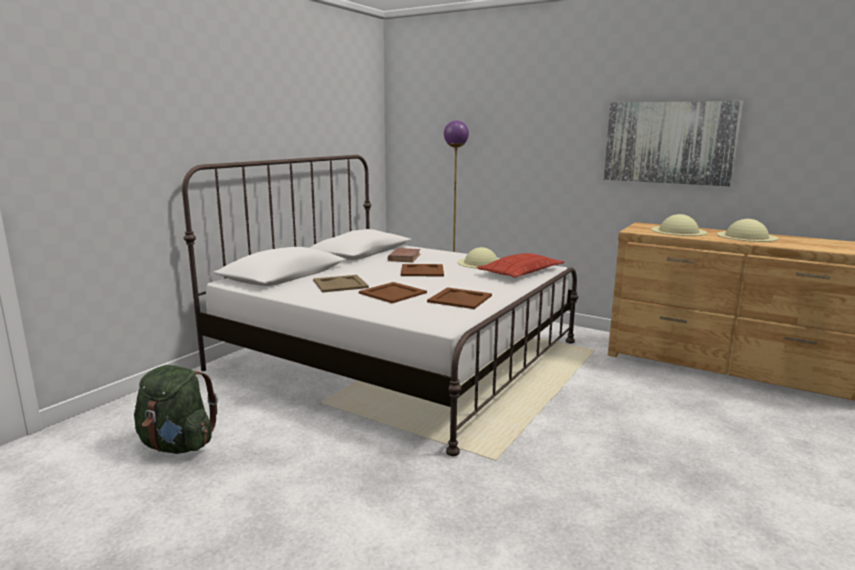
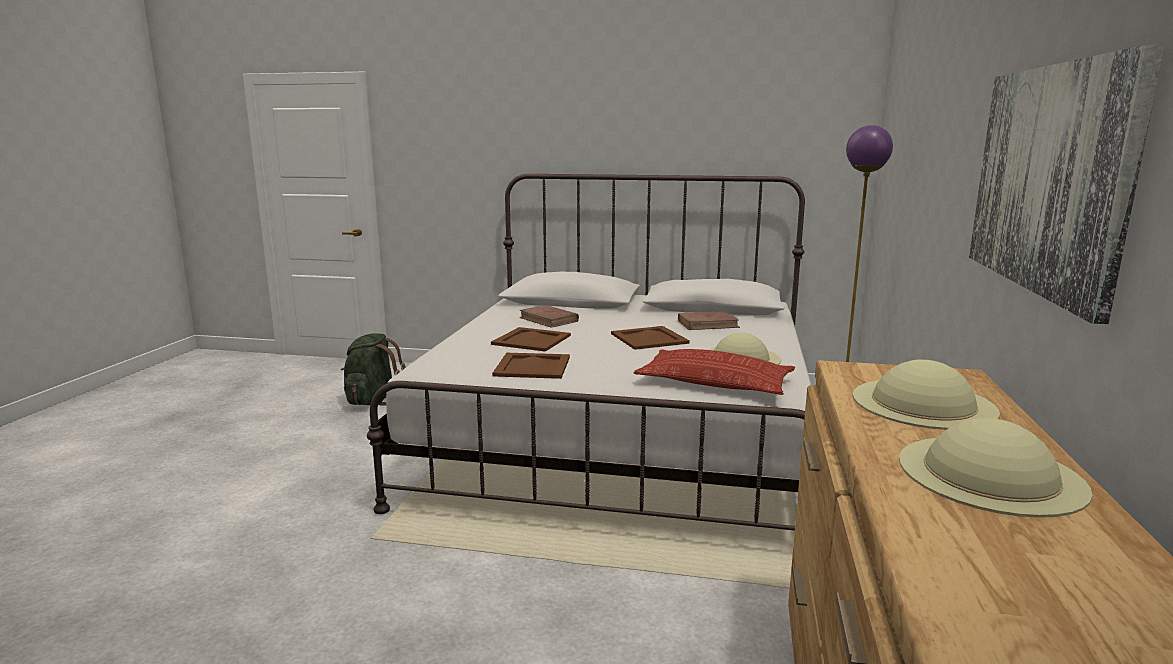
camera: 70 degrees right, 0 degrees up
beige tray [313,275,369,293] -> brown book [520,305,579,327]

